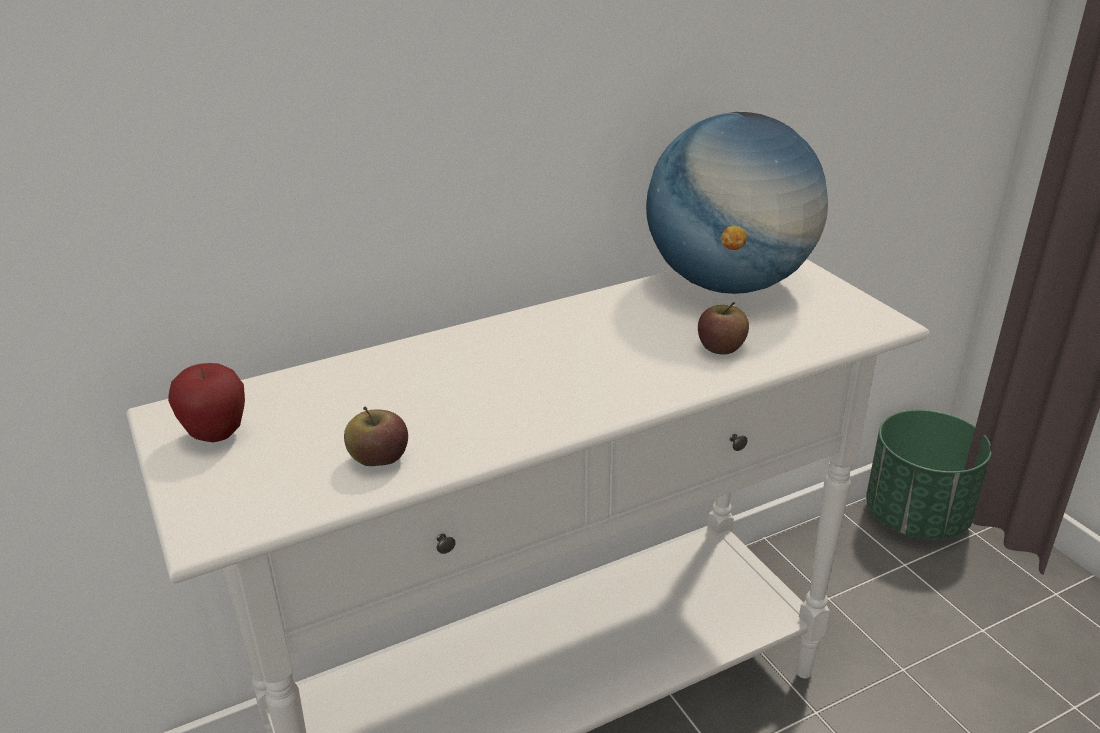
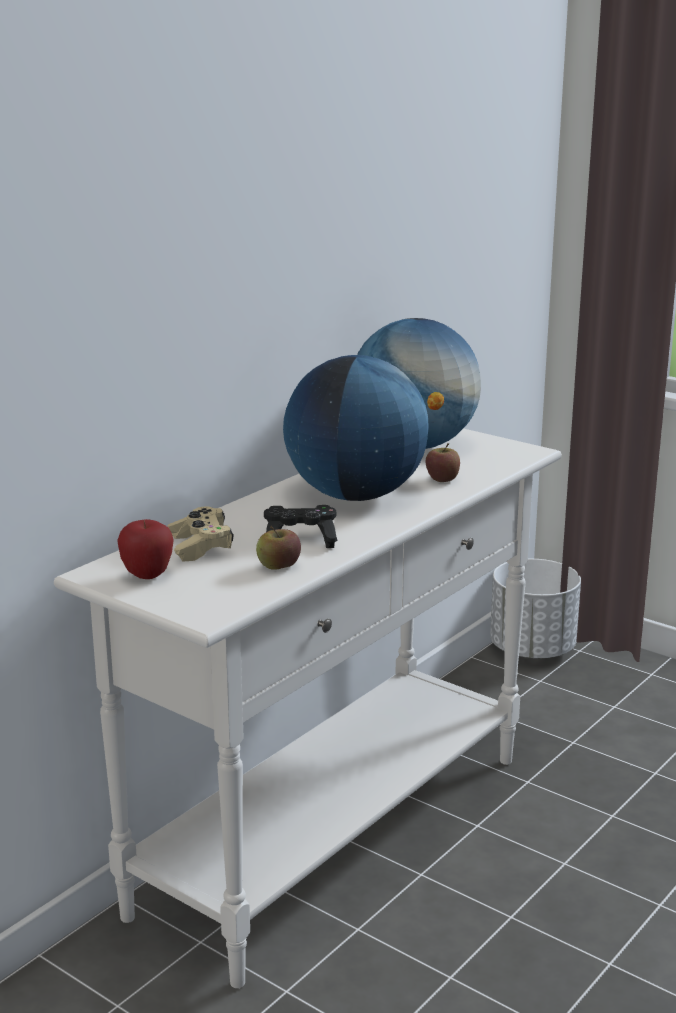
camera: 25 degrees left, 10 degrees down
green planter [866,410,992,540] -> white planter [490,559,581,659]
none -> beige game controller [168,507,234,562]
none -> black game controller [264,505,337,548]
none -> globe [283,355,429,501]

